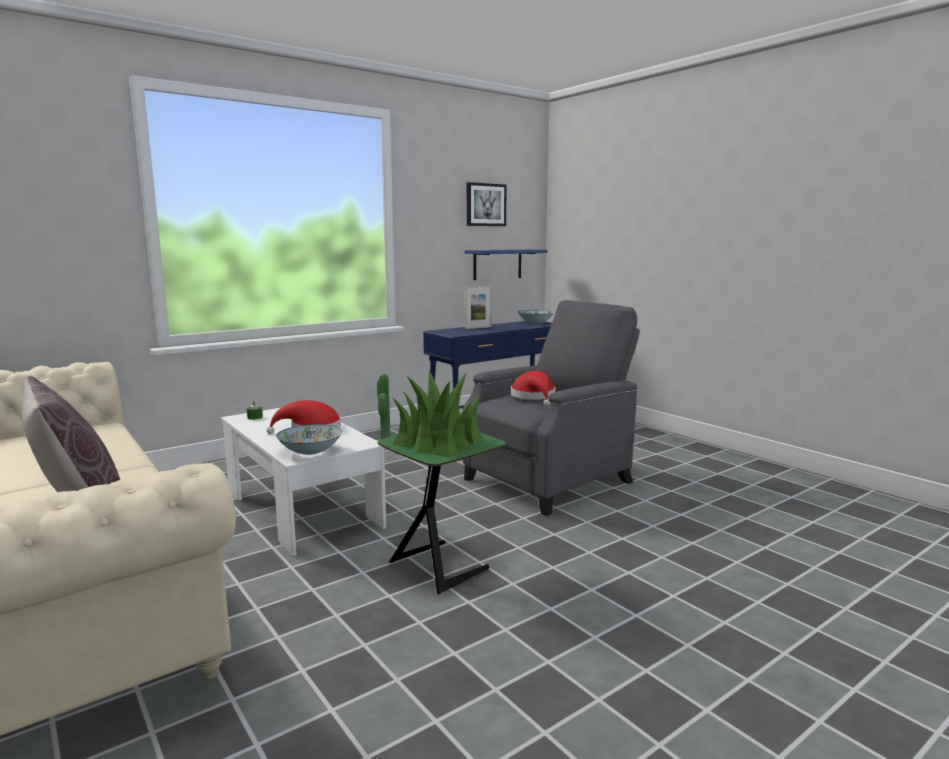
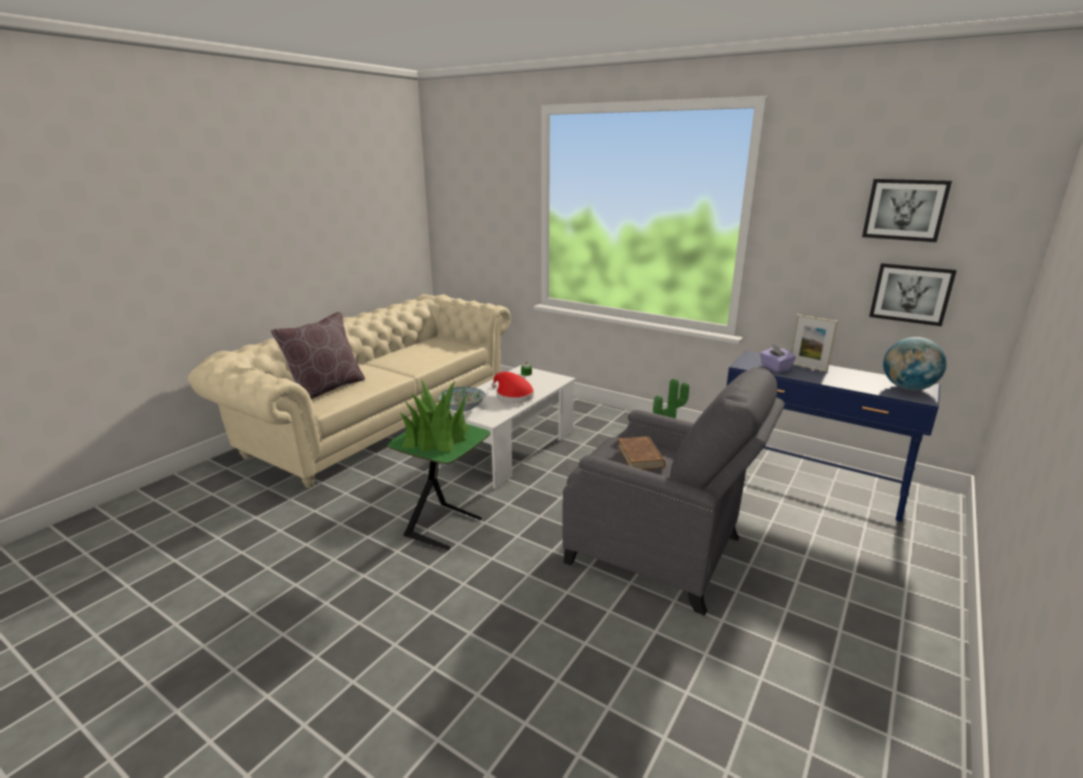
camera: 70 degrees right, 10 degrees up
blue shelf [465,249,547,280] -> picture [869,263,957,326]
red hat [511,371,555,406] -> brown book [617,436,665,470]
bowl [517,310,554,324] -> globe [883,337,947,390]
none -> purple tissue box [760,344,796,372]

